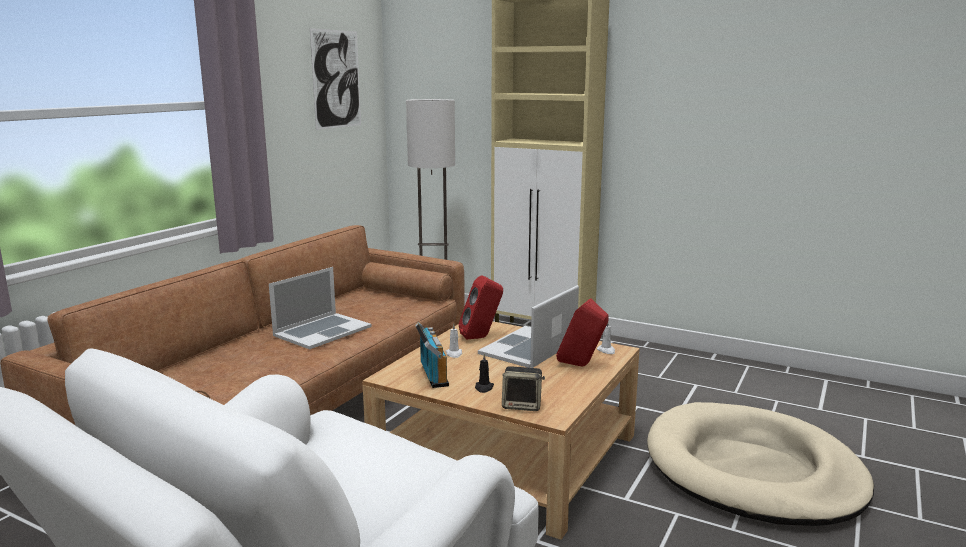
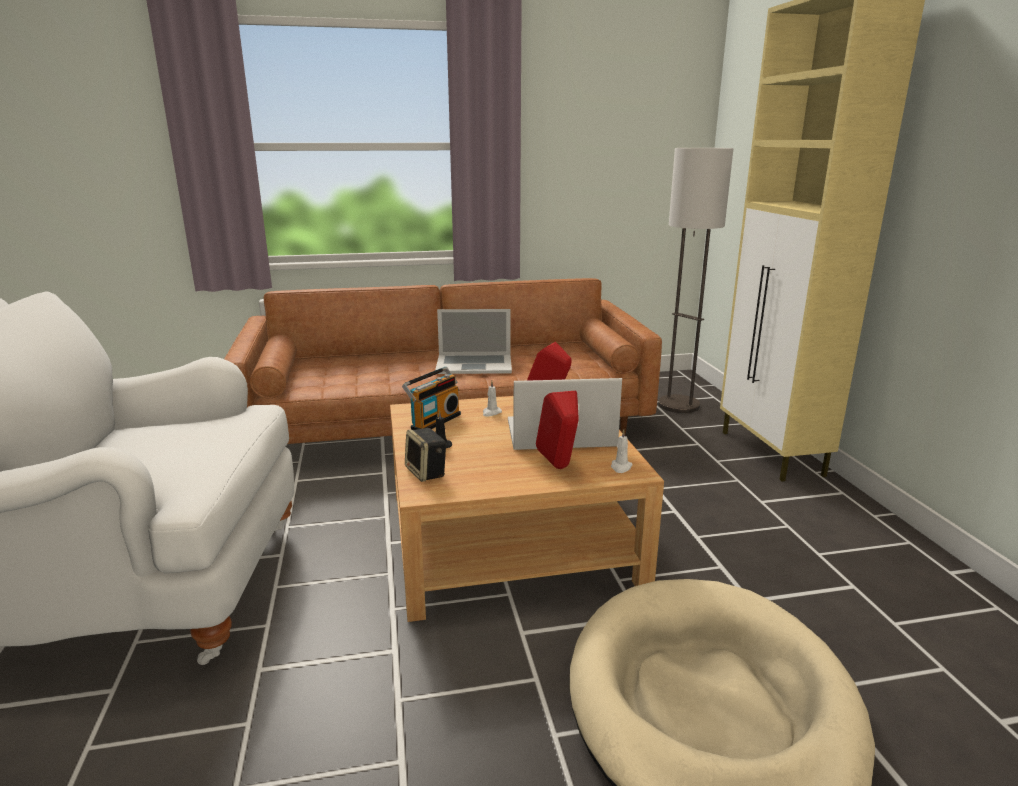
camera: 50 degrees right, 5 degrees up
picture [310,28,361,130] -> none

